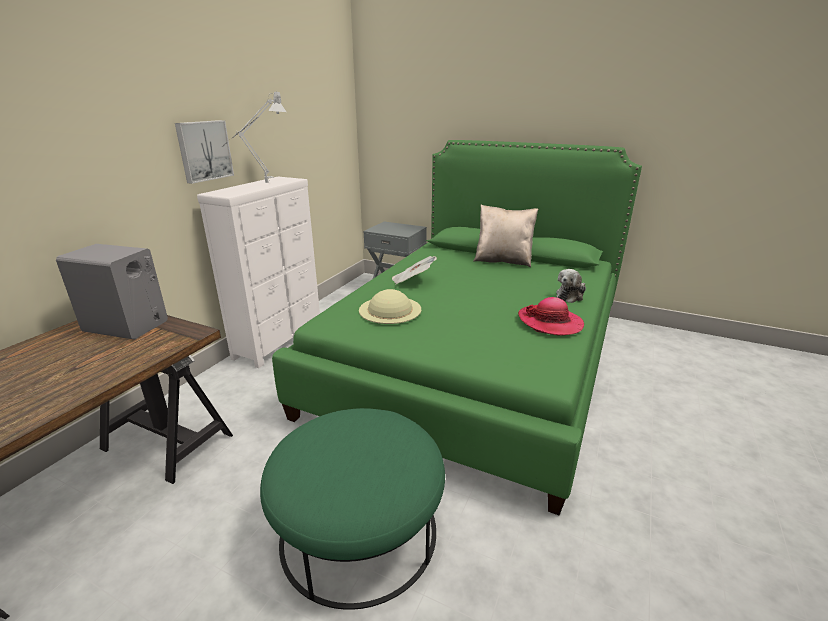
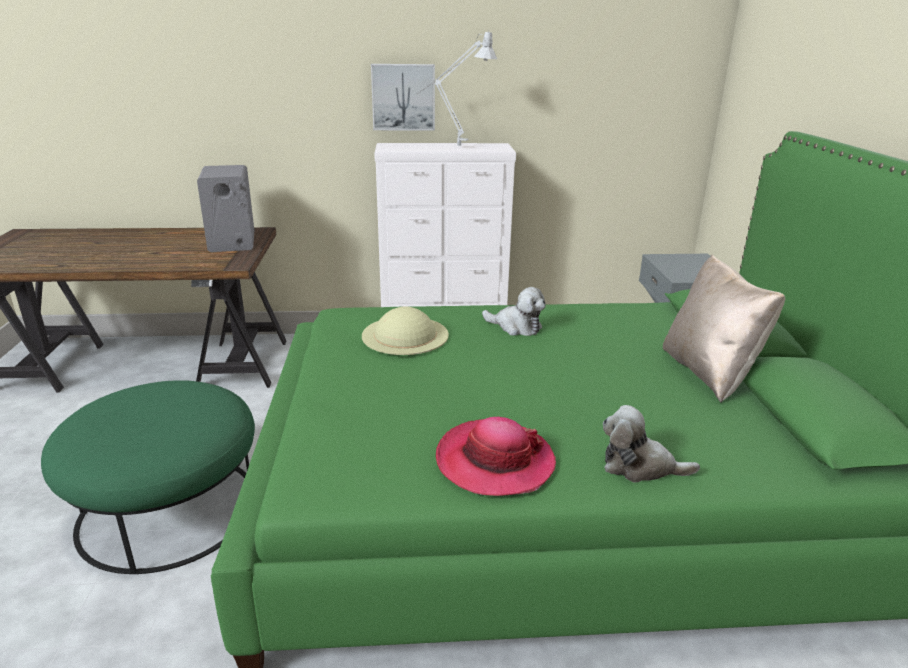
camera: 60 degrees right, 0 degrees up
newspaper [392,256,437,284] -> plush toy [482,287,546,336]

